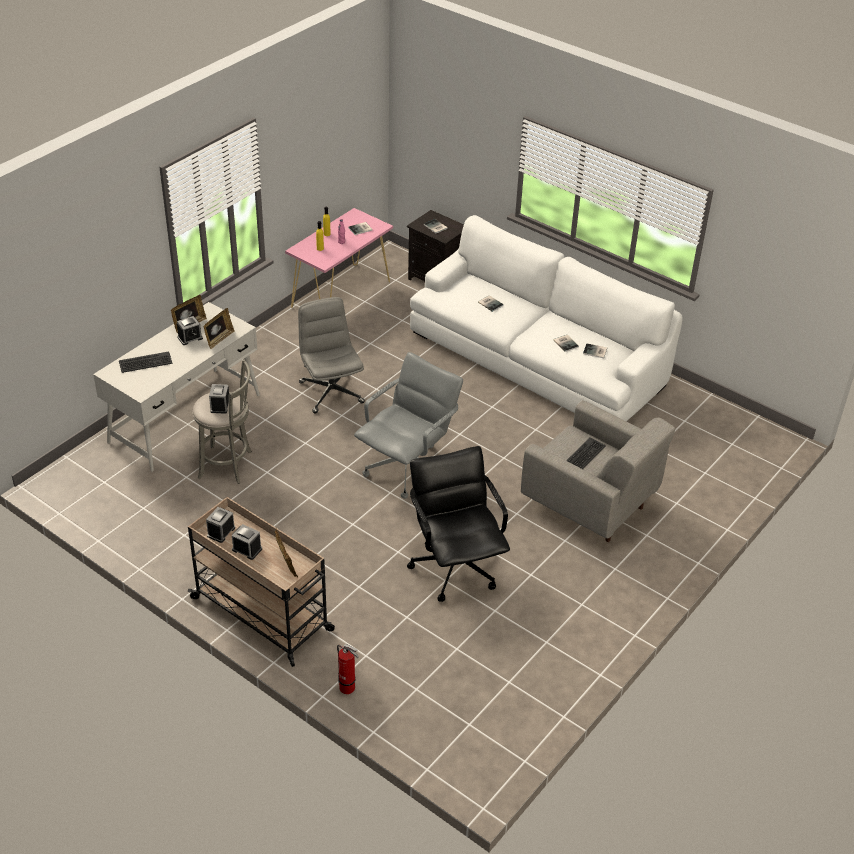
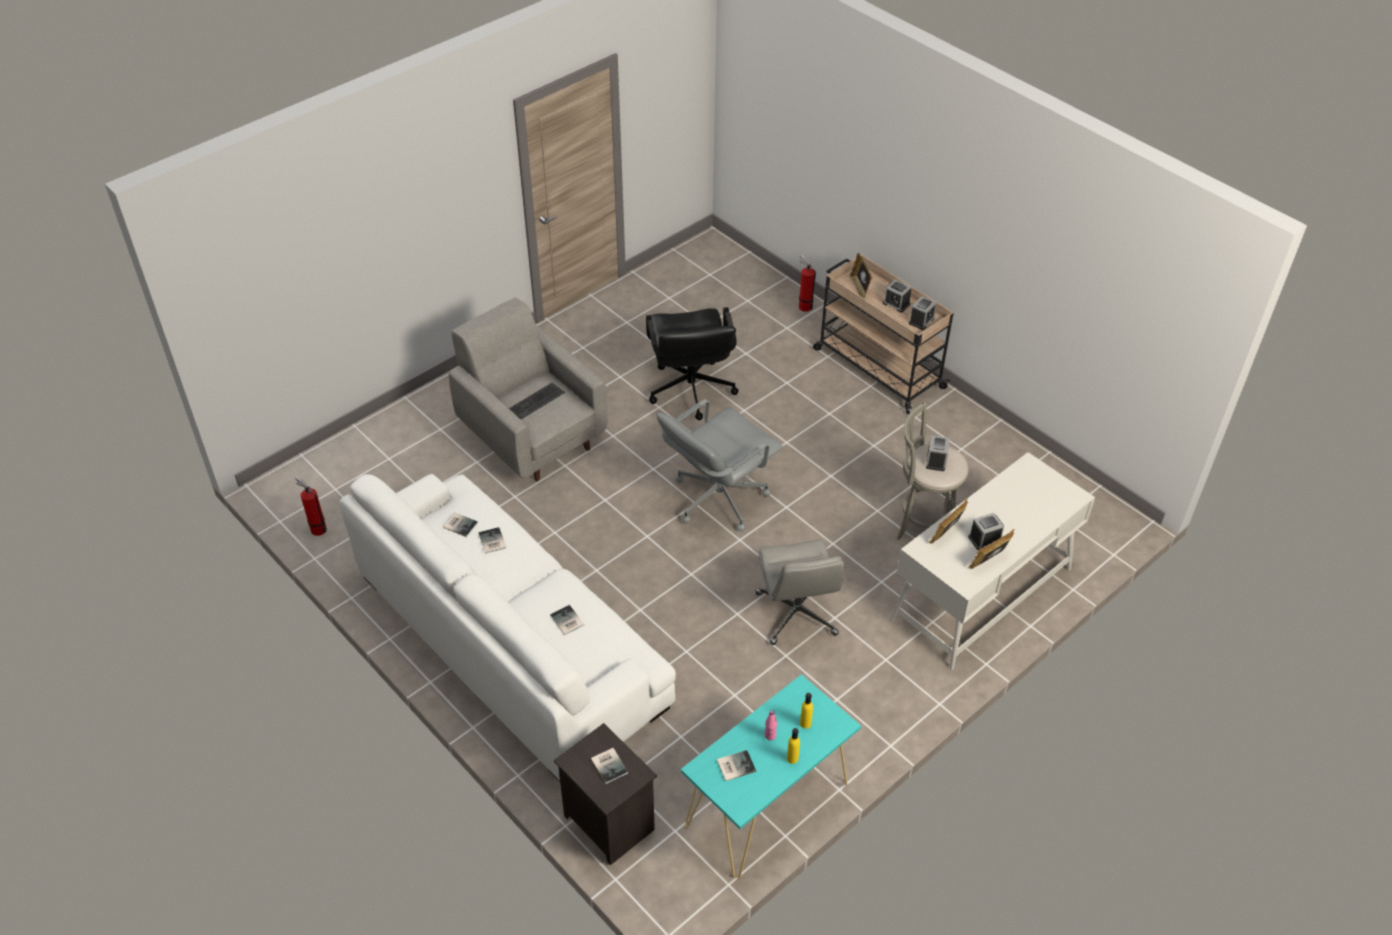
camera: 170 degrees left, 5 degrees up
keyboard [119,351,173,373] -> none
pink console table [285,208,393,308] -> turquoise console table [681,674,861,878]
none -> fire extinguisher [295,477,327,536]

